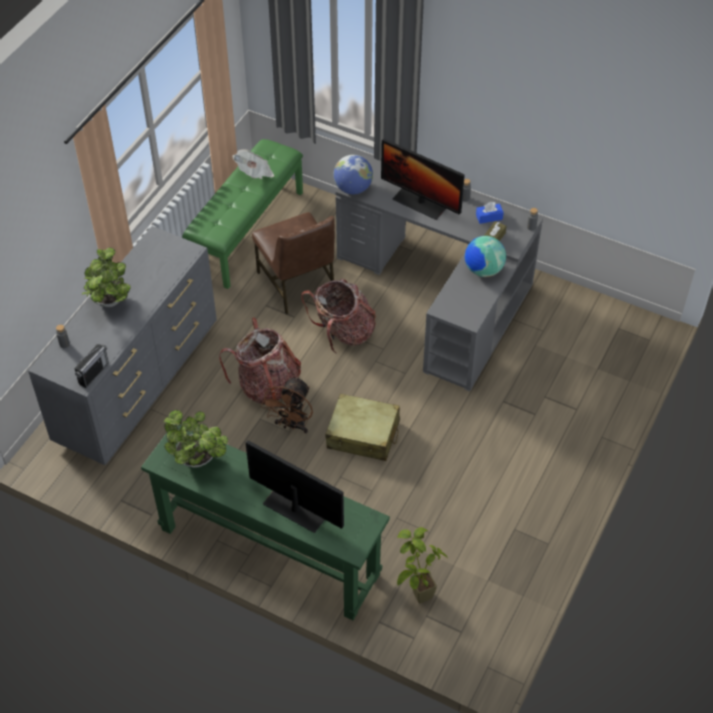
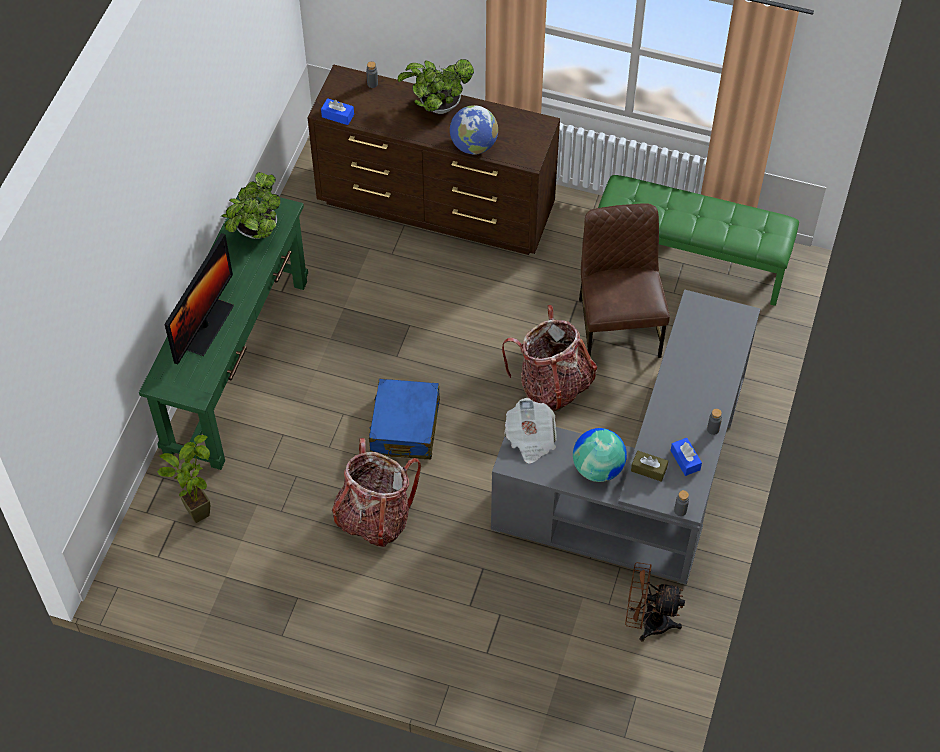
camera: 80 degrees right, 5 degrees up
grey dresser [28,226,217,465] -> brown dresser [307,64,560,255]
radio [75,344,109,388] -> blue tissue box [321,98,354,125]
backpack [219,318,301,405] -> backpack moved to [332,438,421,547]
newspaper [232,149,274,179] -> newspaper moved to [504,398,557,464]
brown chair [252,212,335,315] -> brown chair turned 120 degrees clockwise [579,203,670,358]
brown fan [261,376,313,433] -> brown fan moved to [625,562,685,641]
beige suitcase [325,394,400,461] -> blue suitcase [369,379,440,459]
globe [333,155,373,194] -> globe moved to [450,105,498,155]
monitor [381,138,465,220] -> none

